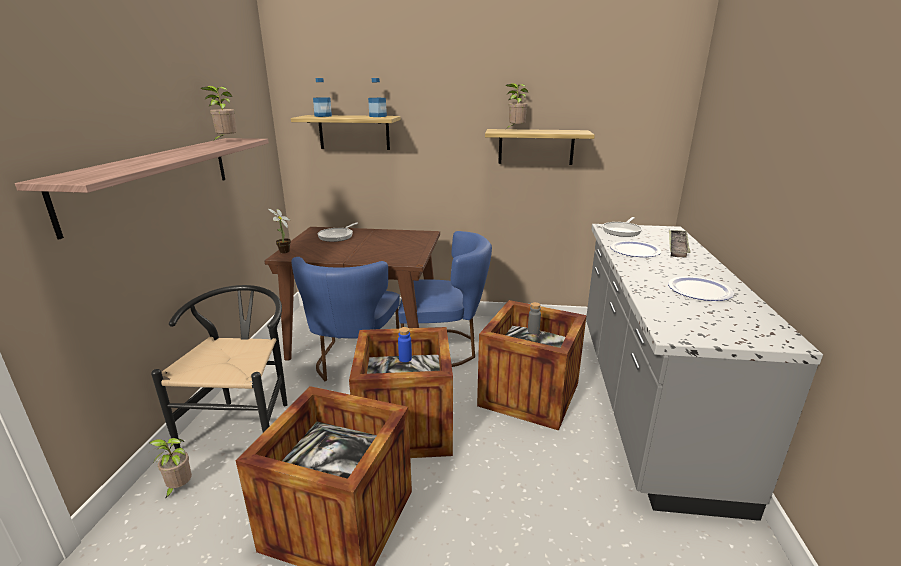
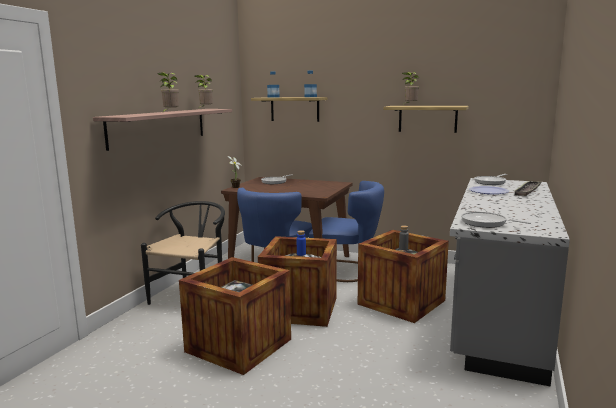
camera: 15 degrees right, 10 degrees down
potted plant [149,438,192,499] -> potted plant moved to [158,72,179,113]
plate [668,276,734,301] -> none
none -> frying pan [461,212,531,228]

